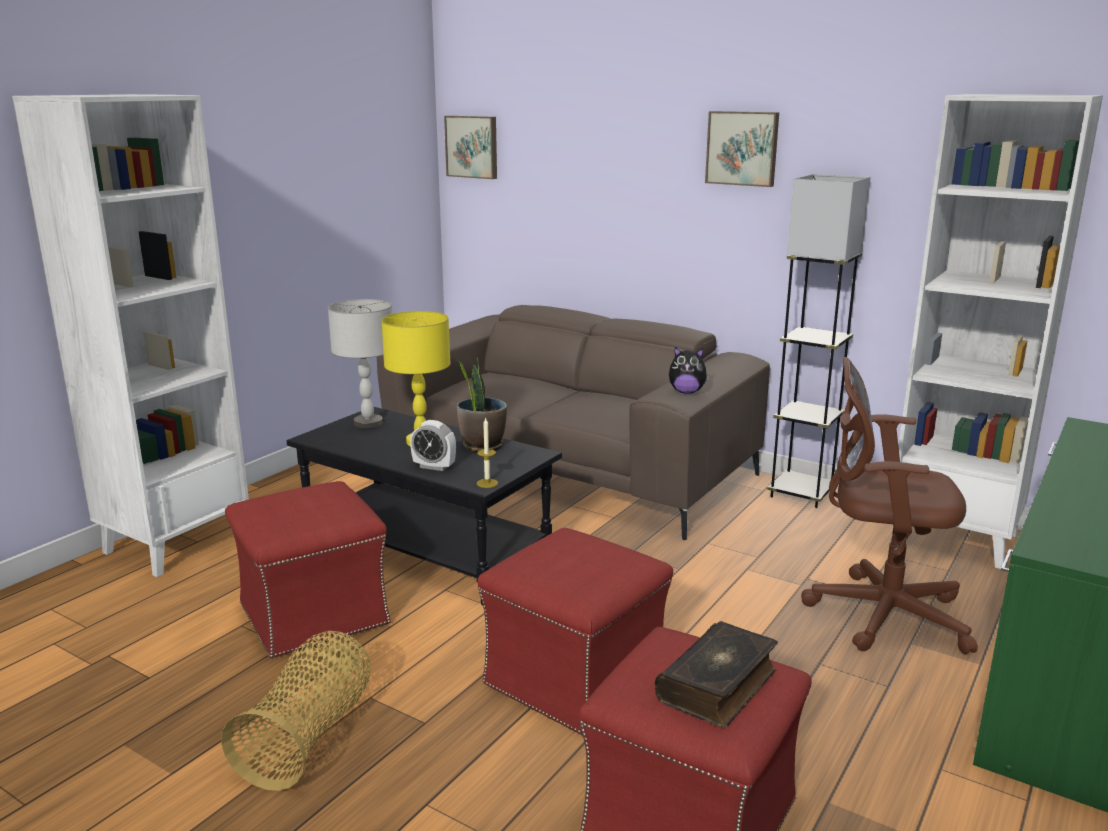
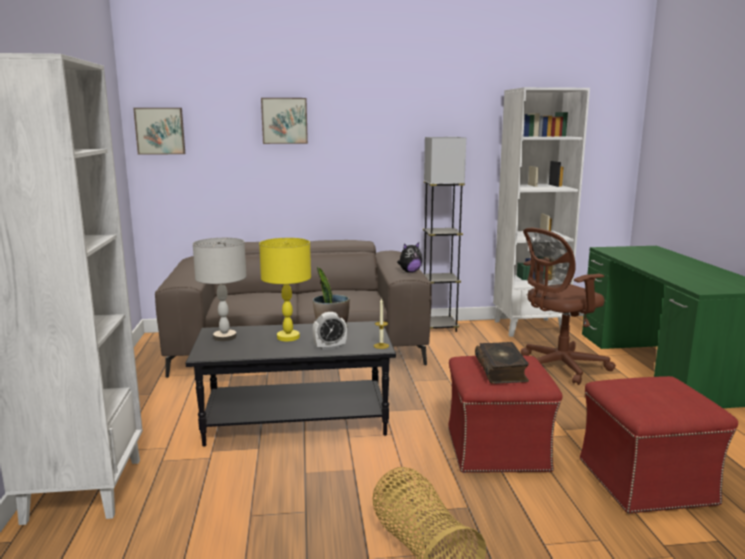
camera: 40 degrees left, 5 degrees down
red ottoman [225,481,391,658] -> none
book [655,621,778,727] -> book moved to [475,342,529,384]
picture [705,111,779,187] -> picture moved to [261,98,308,144]

